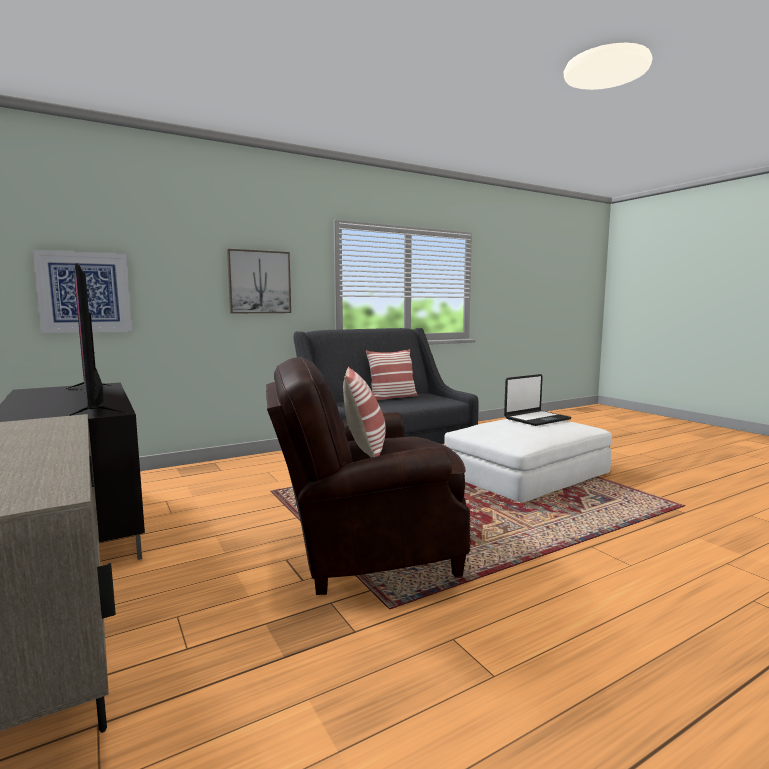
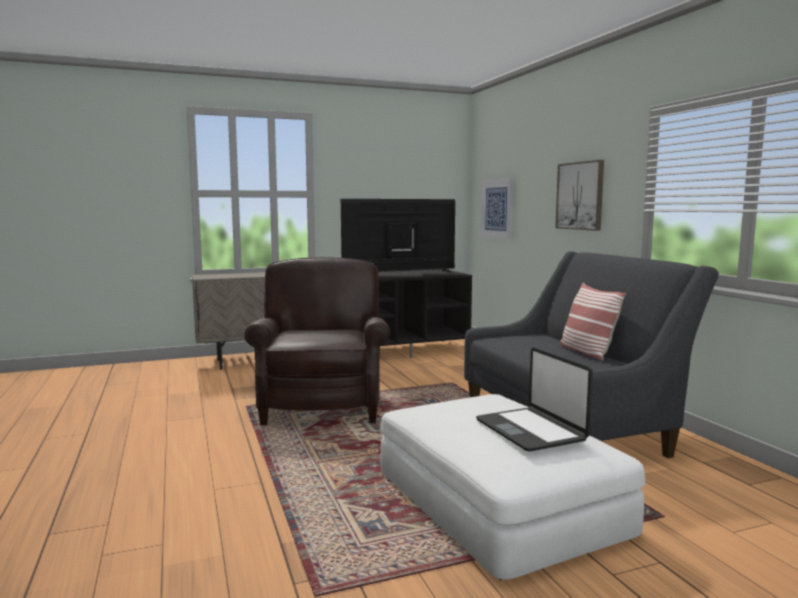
camera: 100 degrees right, 0 degrees up
pillow [343,367,386,458] -> none

